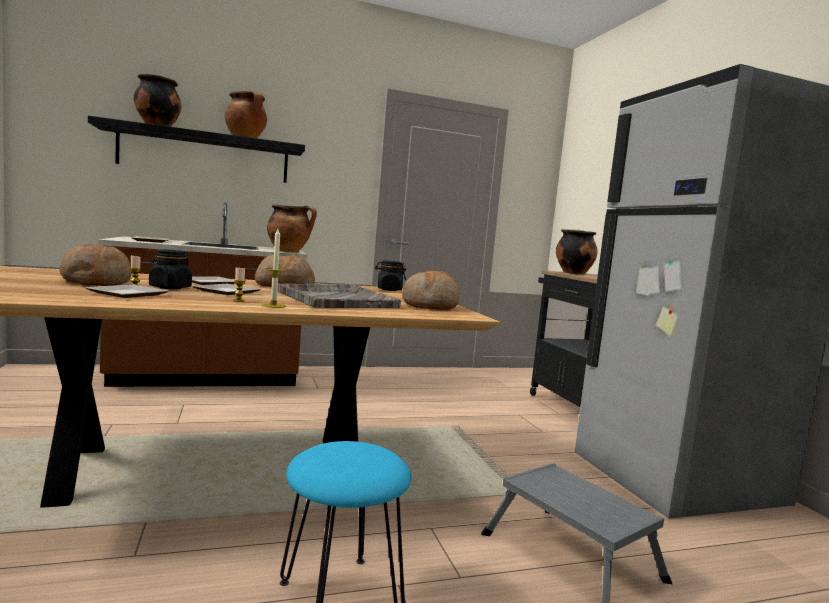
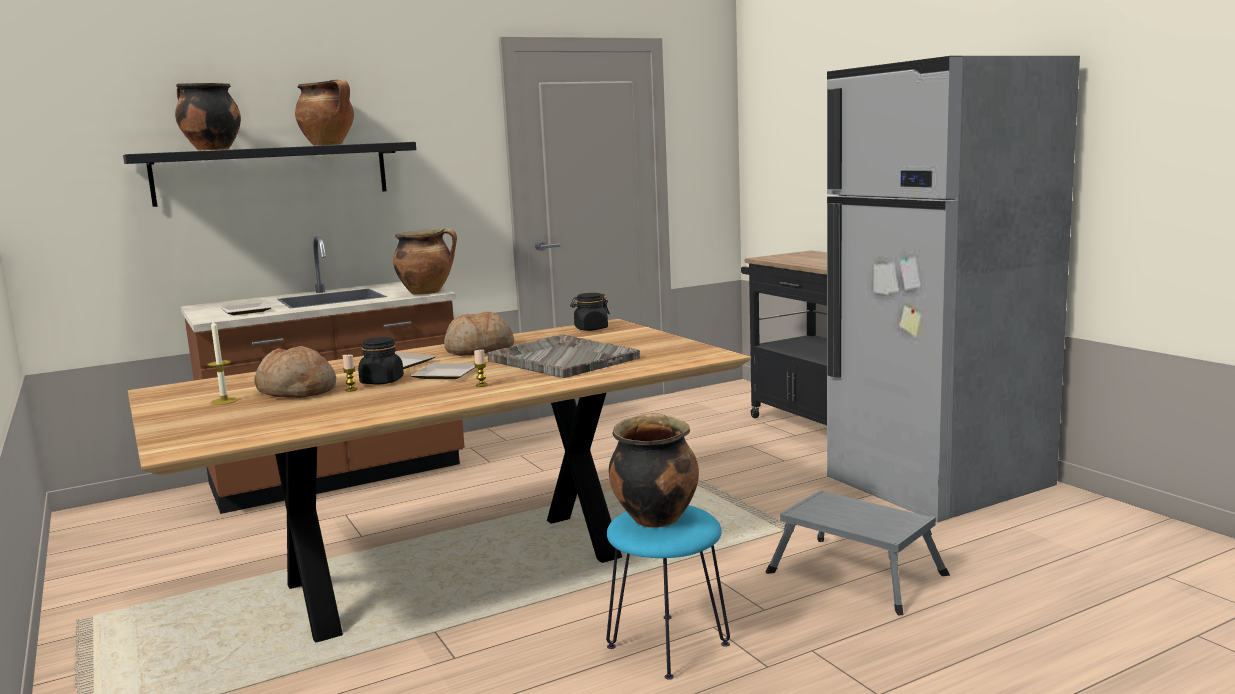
camera: 10 degrees left, 5 degrees up
plate [86,284,169,298] -> none
candle [261,229,286,308] -> candle moved to [207,320,238,405]
bread [402,271,460,310] -> none
cooking pot [556,229,597,275] -> cooking pot moved to [609,412,699,528]

